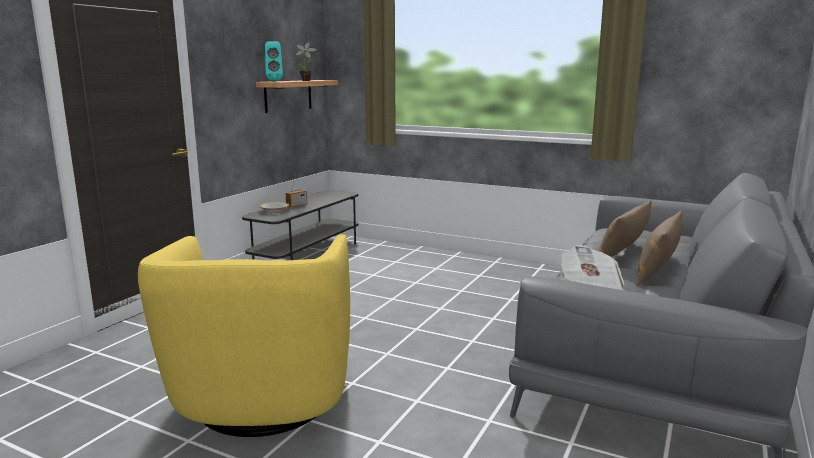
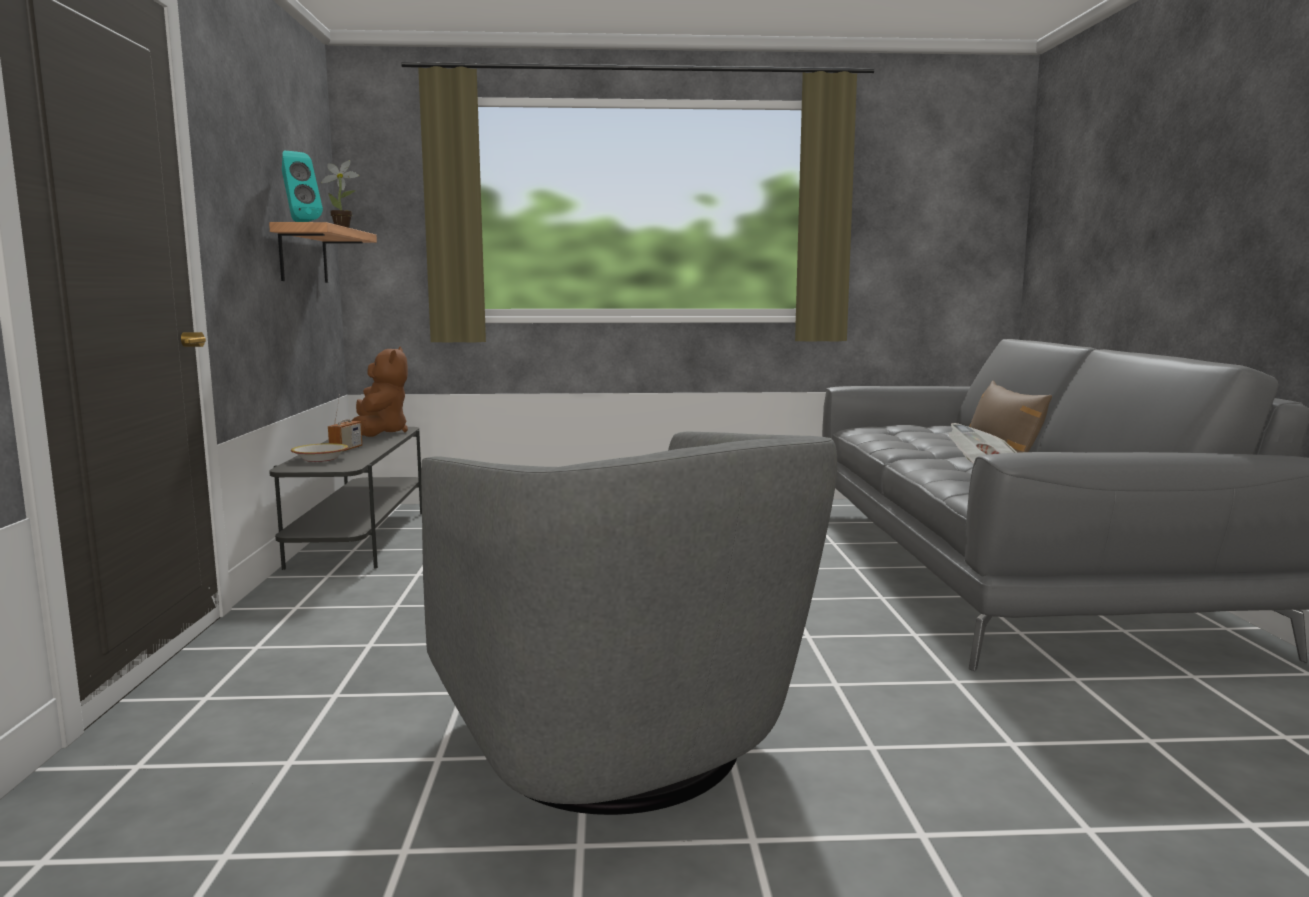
camera: 30 degrees left, 5 degrees down
yellow armchair [138,235,350,437] -> grey armchair [421,432,837,815]
brown pillow [599,200,652,257] -> none
none -> brown plush toy [351,346,408,437]

